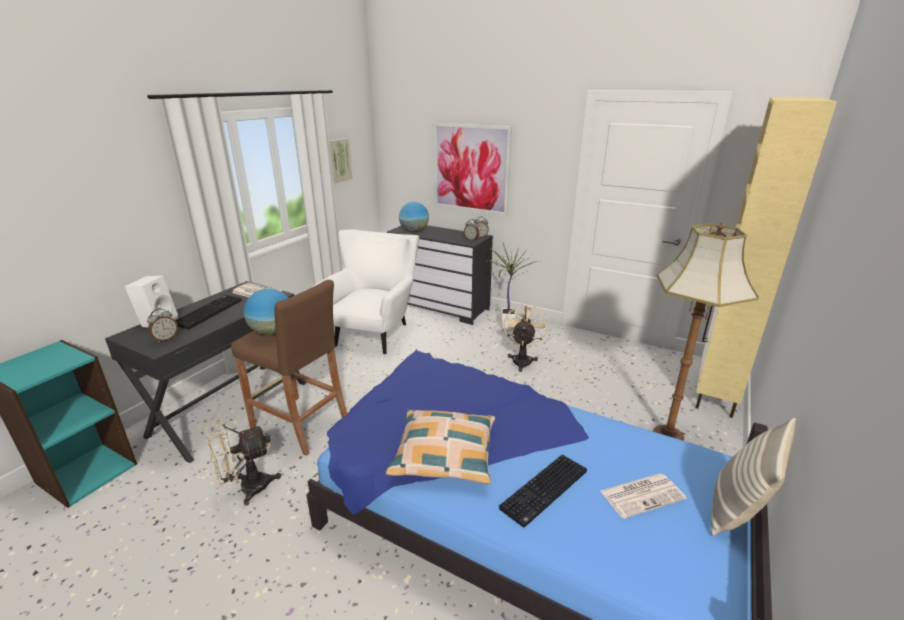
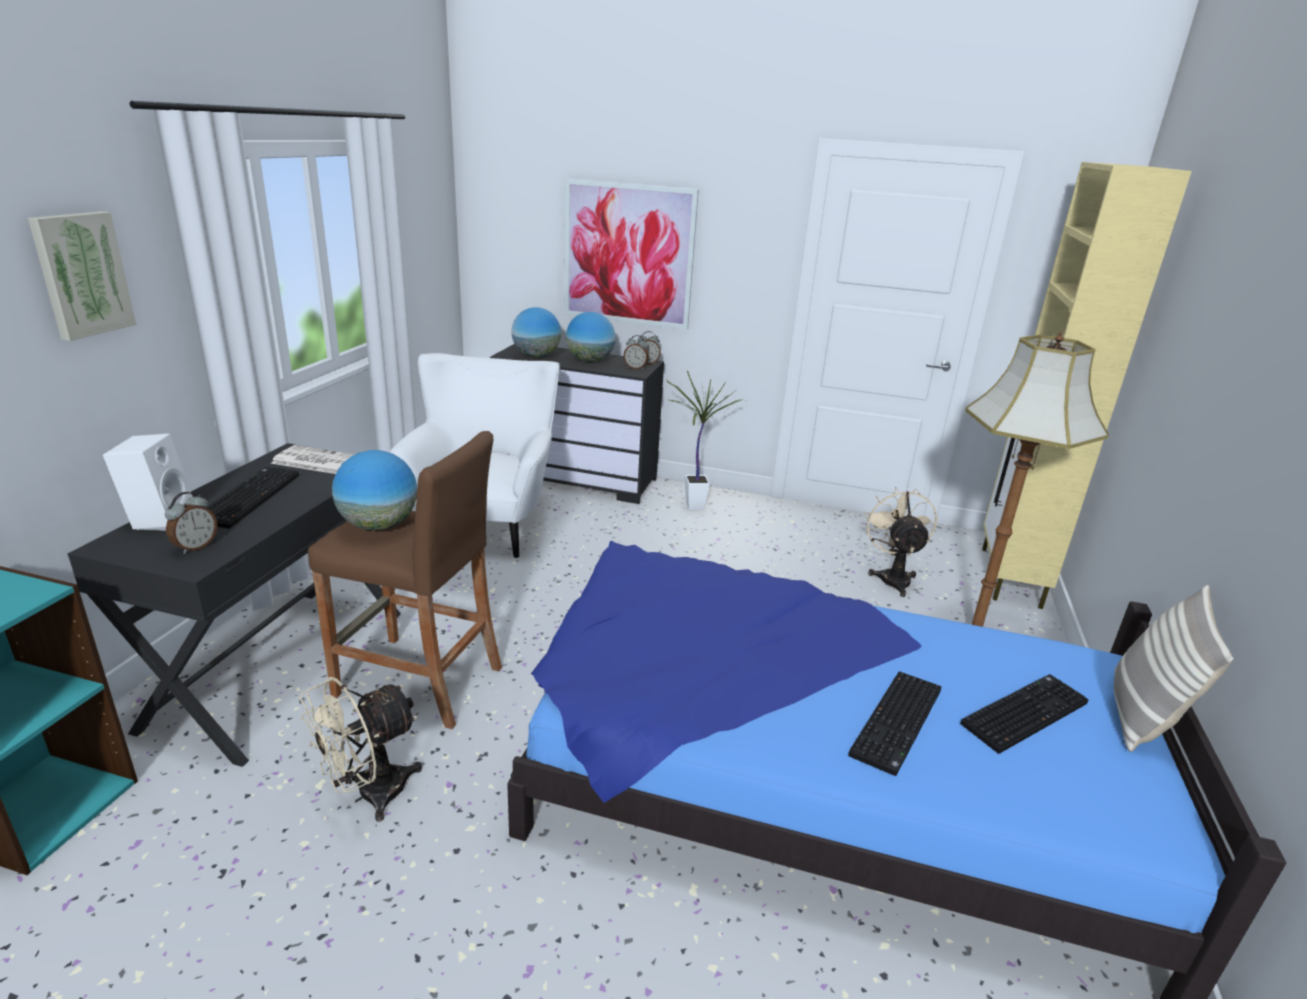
camera: 15 degrees left, 0 degrees up
picture [329,138,353,183] -> picture moved to [28,211,136,341]
pillow [386,409,495,485] -> none
beige fan [504,303,547,372] -> beige fan moved to [865,487,937,597]
newspaper [600,474,686,519] -> keyboard [960,674,1088,754]
none -> globe [566,312,616,362]

